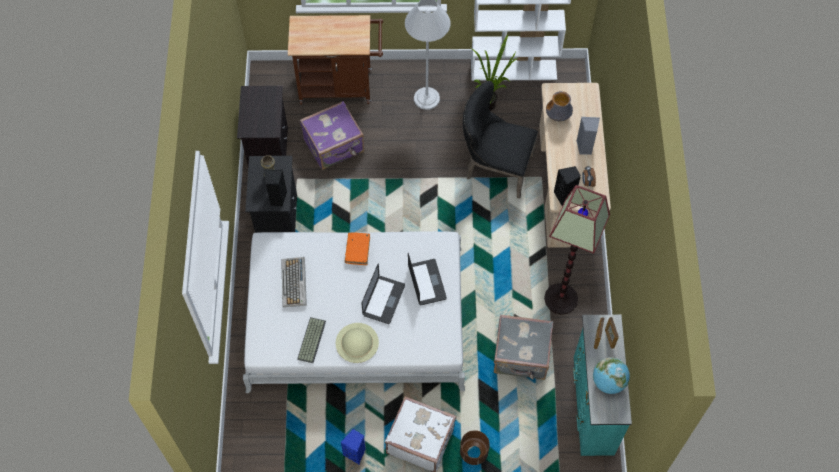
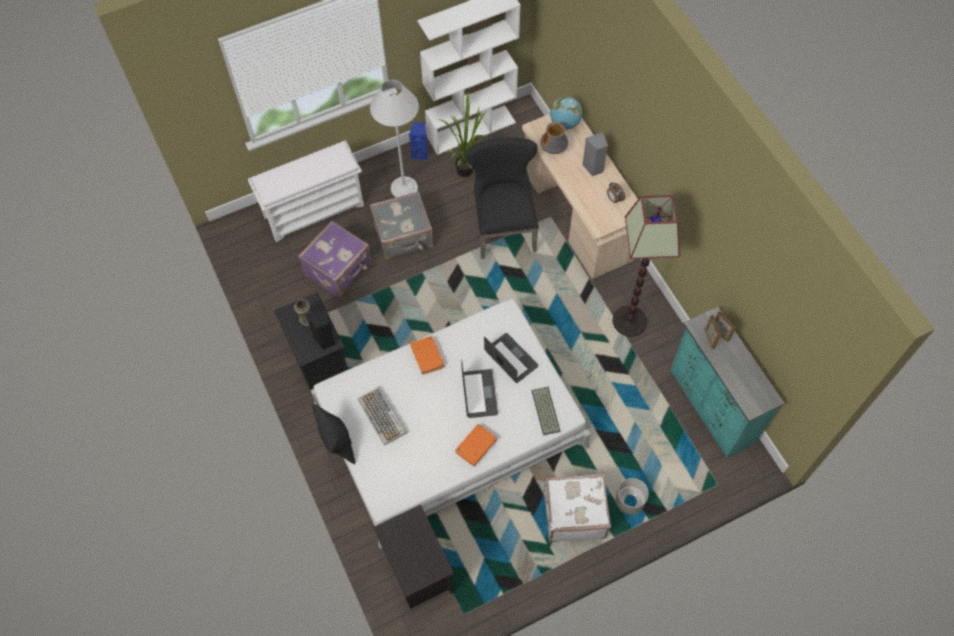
camera: 25 degrees left, 0 degrees up
black nightstand [237,86,288,166] -> black nightstand moved to [373,505,454,609]
brown cart [288,15,383,105] -> white bench [248,140,364,242]
keyboard [297,317,326,363] -> keyboard moved to [531,387,561,436]
beige hat [336,323,379,363] -> orange book [455,424,497,466]
blue speaker [341,429,366,465] -> blue speaker moved to [409,122,428,160]
brown planter [460,430,490,465] -> grey planter [615,478,649,515]
black chair [463,81,538,199] -> black chair turned 90 degrees clockwise [465,137,539,259]
grey suitcase [494,315,553,380] -> grey suitcase moved to [370,191,433,260]
black speaker [554,166,581,206] -> none
globe [593,357,630,394] -> globe moved to [550,97,583,130]
none -> black pillow [312,403,356,464]

